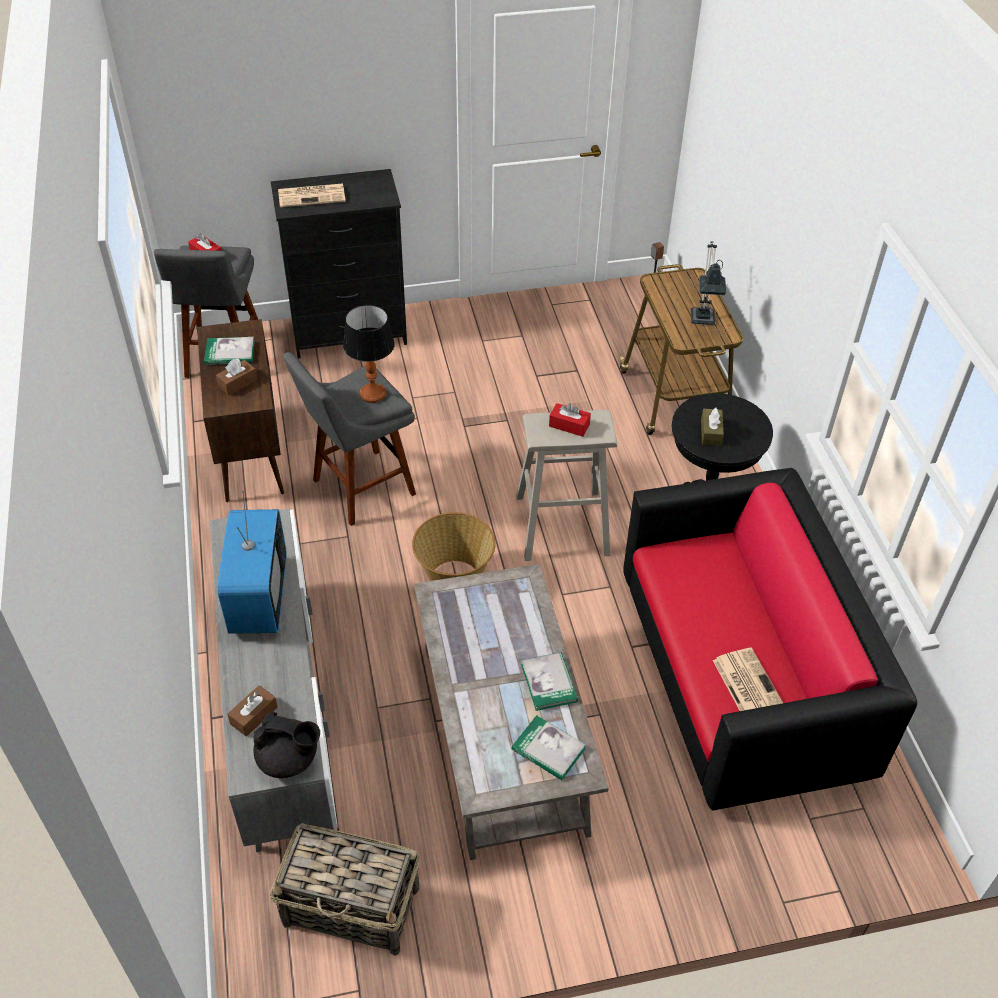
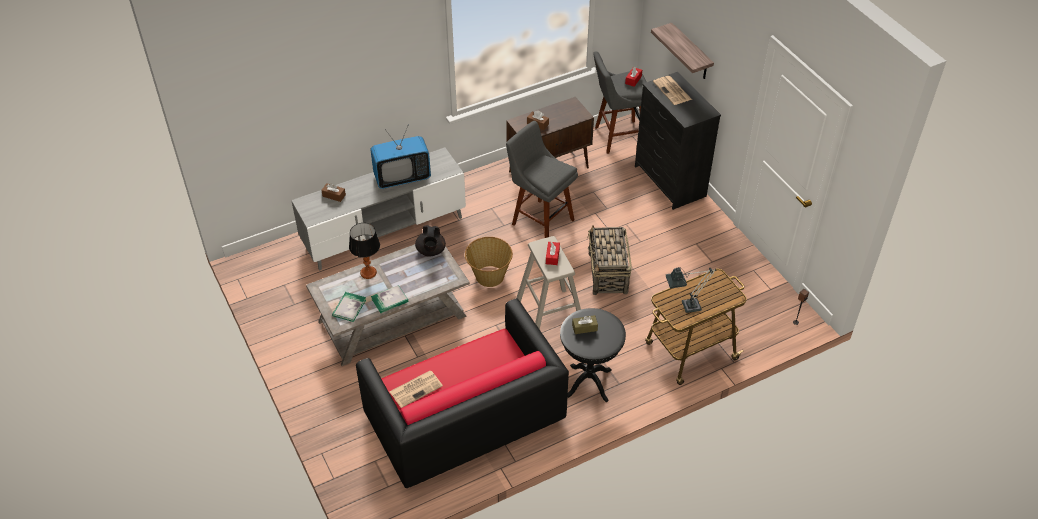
camera: 75 degrees right, 0 degrees up
book [204,337,255,365] -> none
black teapot [253,712,320,778] -> black teapot moved to [415,225,446,257]
basket [270,823,420,956] -> basket moved to [587,226,632,295]
table lamp [343,305,395,403] -> table lamp moved to [349,223,380,279]
none -> shelf [651,23,714,79]

